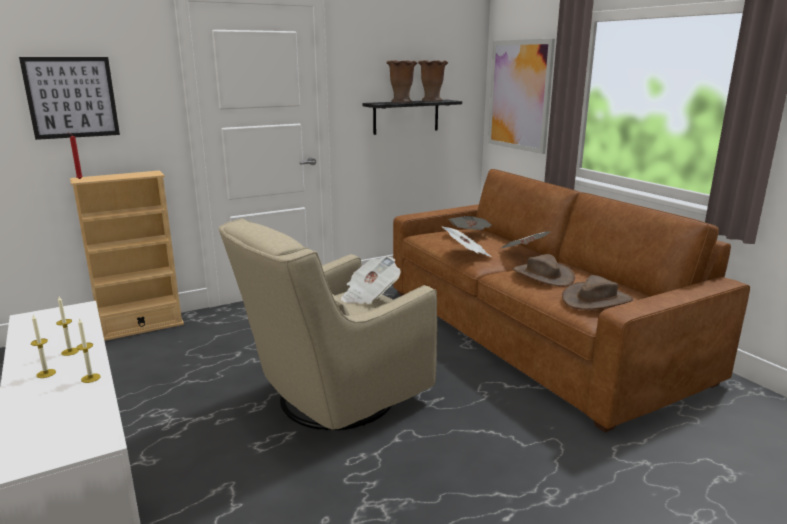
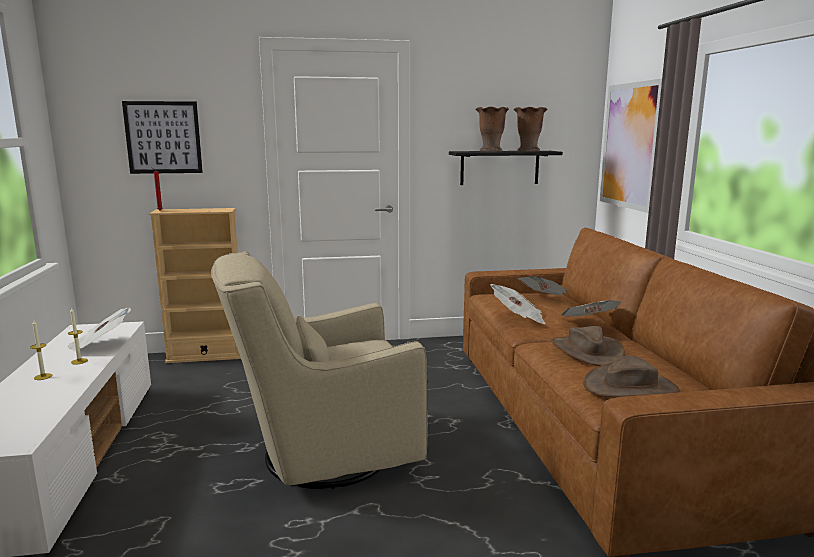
camera: 20 degrees right, 5 degrees down
candle [76,318,101,383] -> none
newspaper [341,257,401,304] -> newspaper moved to [67,308,131,352]

